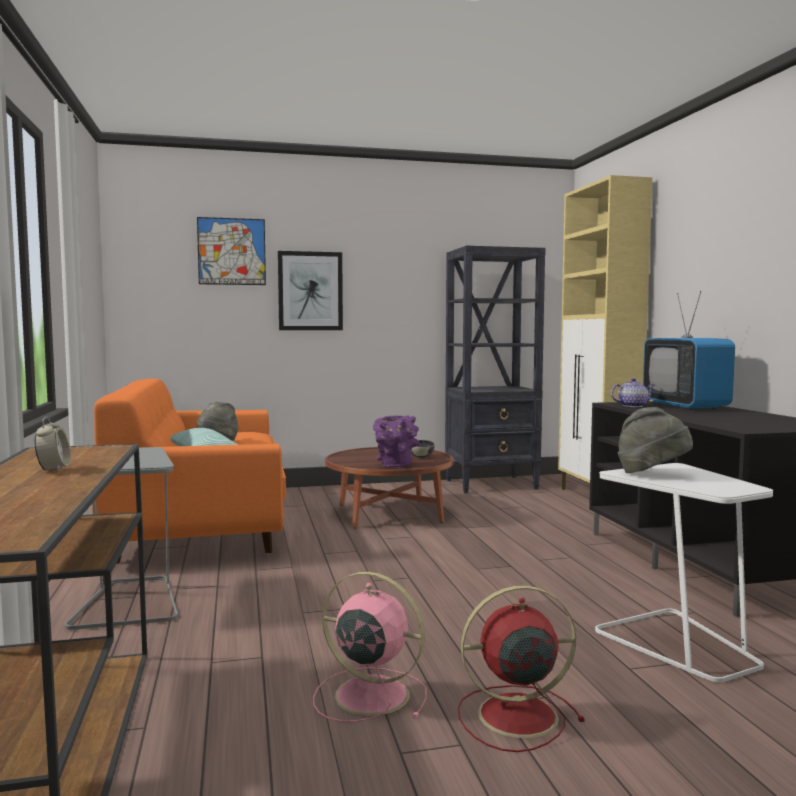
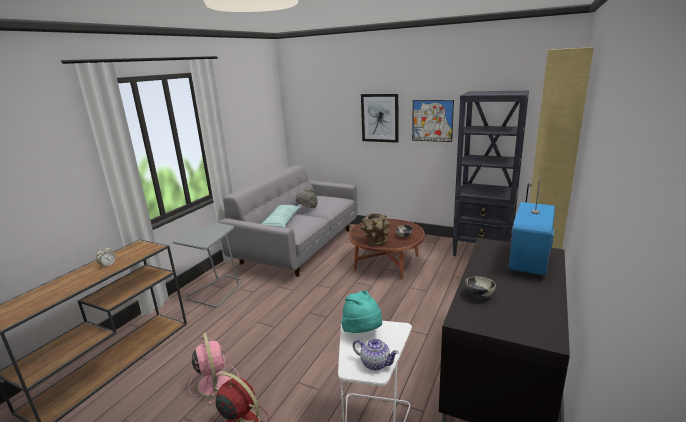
camera: 40 degrees right, 15 degrees up
orange sofa [91,378,286,564] -> grey sofa [219,165,358,277]
picture [197,217,266,285] -> picture moved to [412,100,454,142]
purple vase [373,415,420,468] -> brown vase [360,213,391,245]
teapot [611,378,654,407] -> teapot moved to [353,339,399,371]
grey hat [618,407,693,473] -> turquoise hat [341,290,382,333]
none -> bowl [465,277,496,298]

